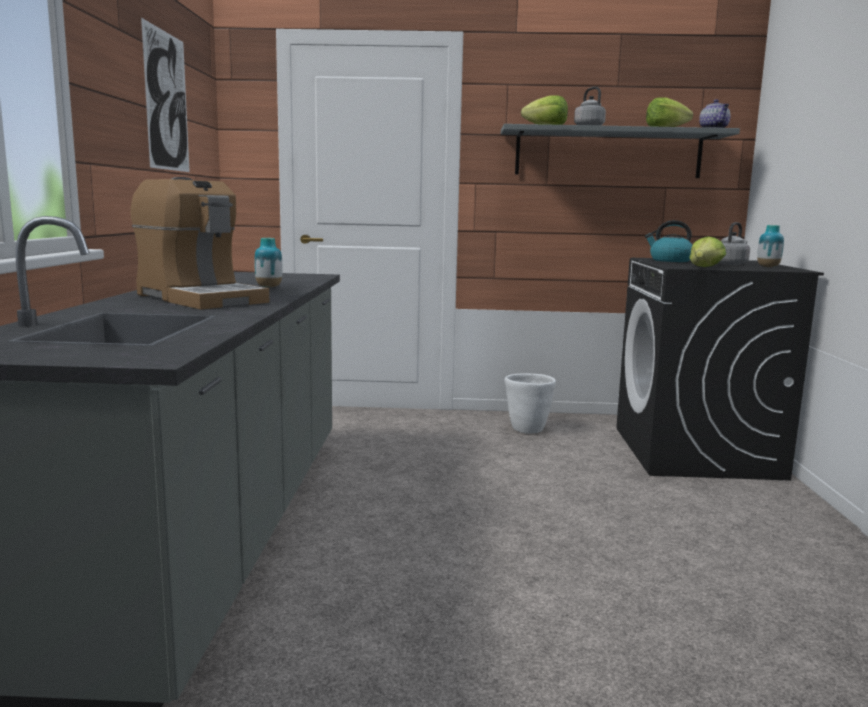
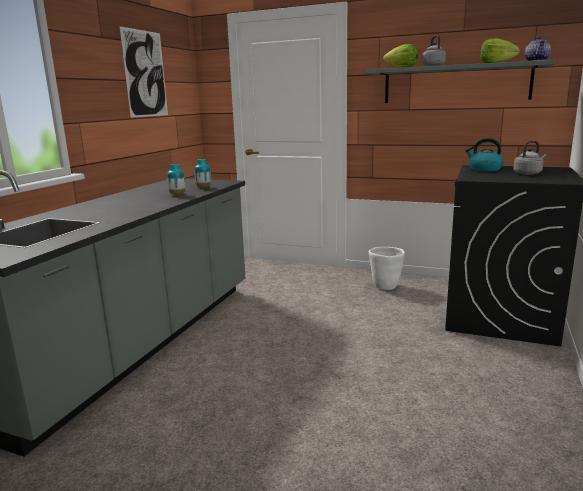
camera: 20 degrees right, 5 degrees up
coffee machine [130,177,269,310] -> none
lettuce [690,236,726,267] -> none
vase [757,225,784,267] -> vase moved to [195,159,211,188]

